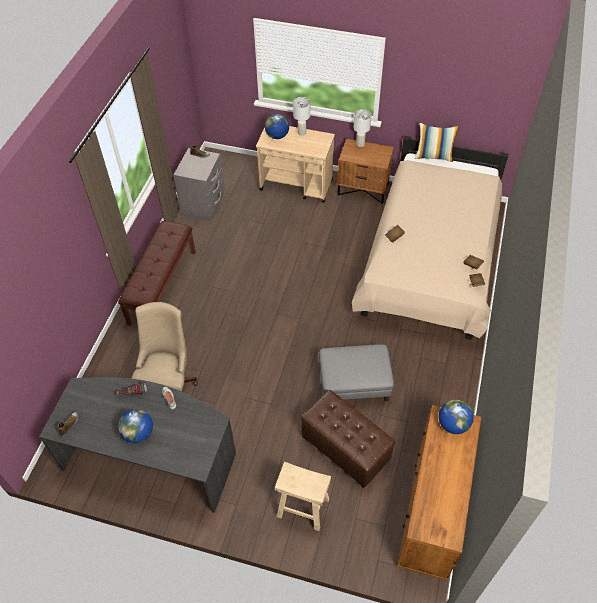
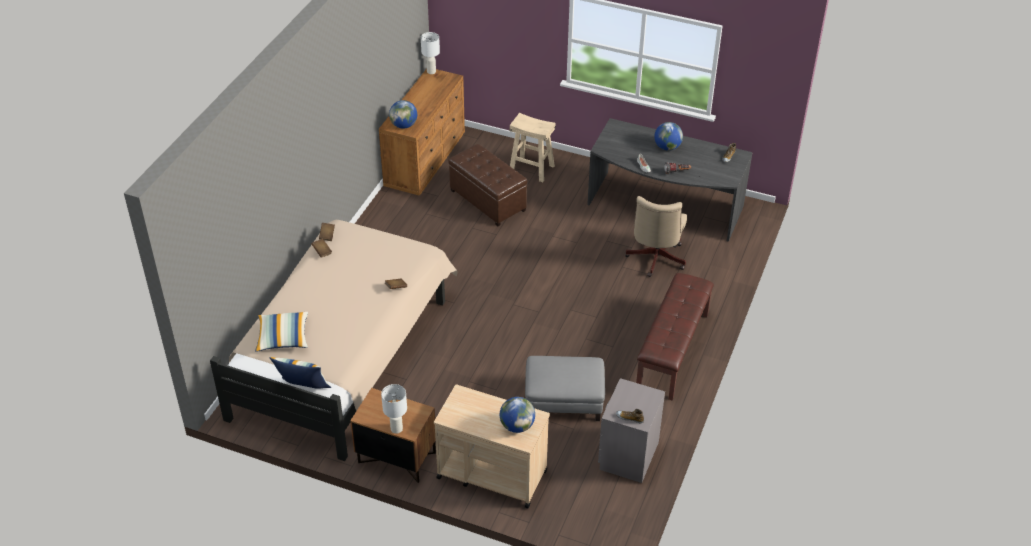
camera: 175 degrees left, 10 degrees down
white table lamp [293,97,310,135] -> white table lamp moved to [421,32,440,74]
grey ottoman [319,344,394,401] -> grey ottoman moved to [525,356,605,421]
none -> pillow [255,312,308,352]

